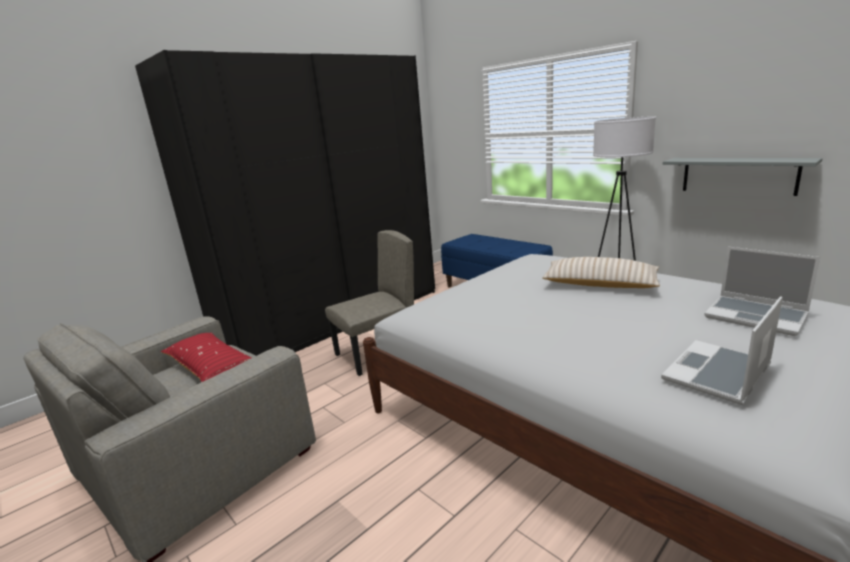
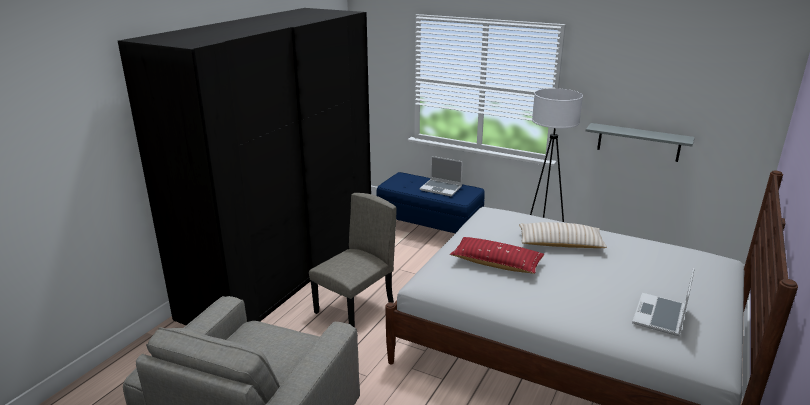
camera: 20 degrees left, 5 degrees up
red pillow [161,333,252,382] -> red pillow moved to [450,237,544,274]
laptop [705,247,820,336] -> laptop moved to [420,156,463,196]

